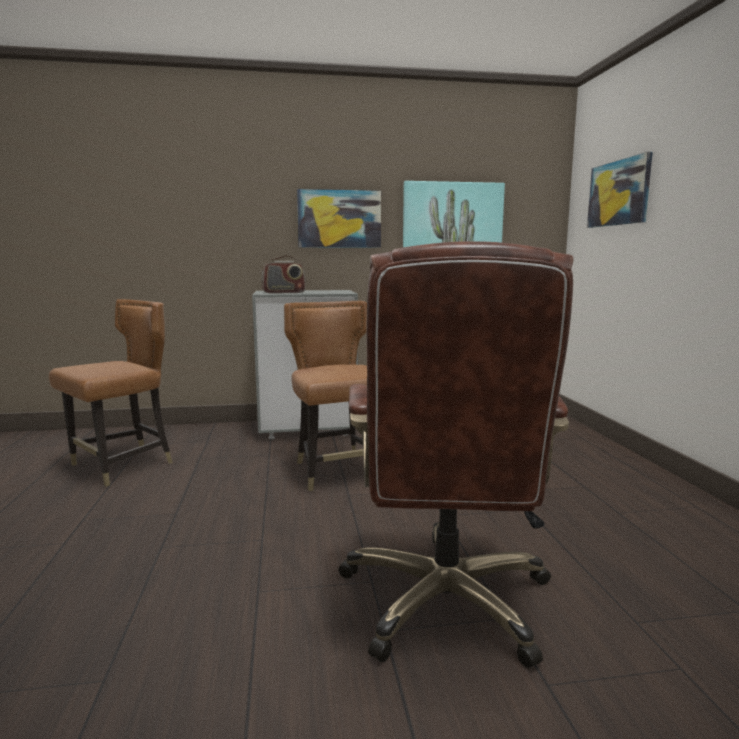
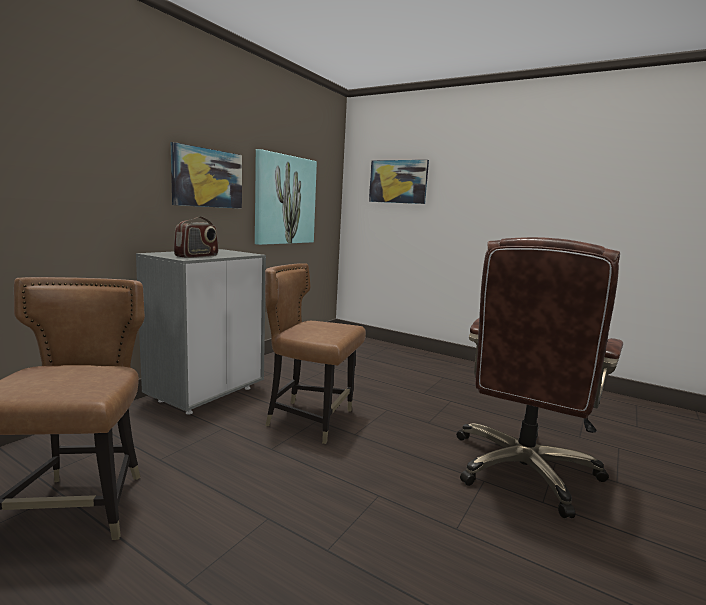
camera: 50 degrees left, 0 degrees up
brown office chair [338,241,573,668] -> brown office chair turned 75 degrees clockwise [456,237,623,518]

